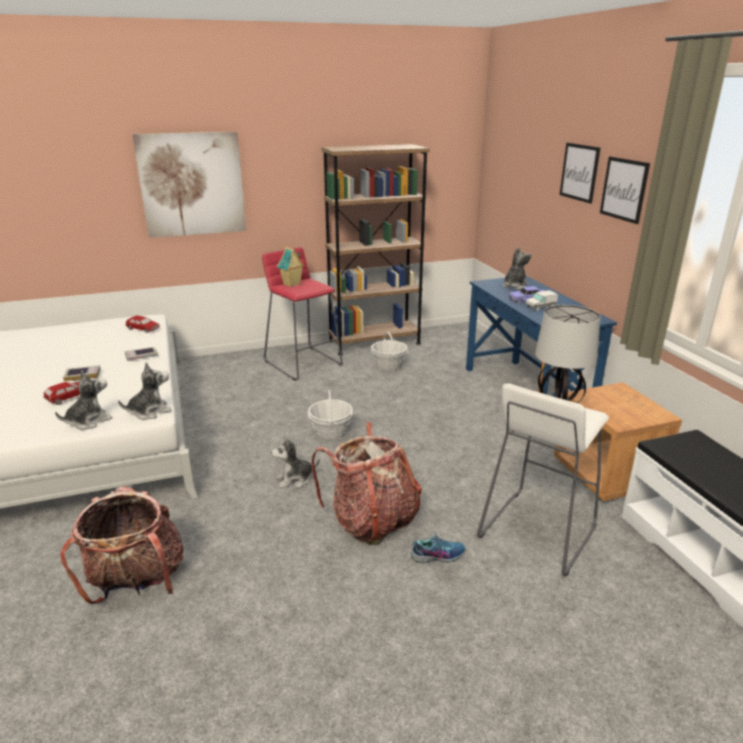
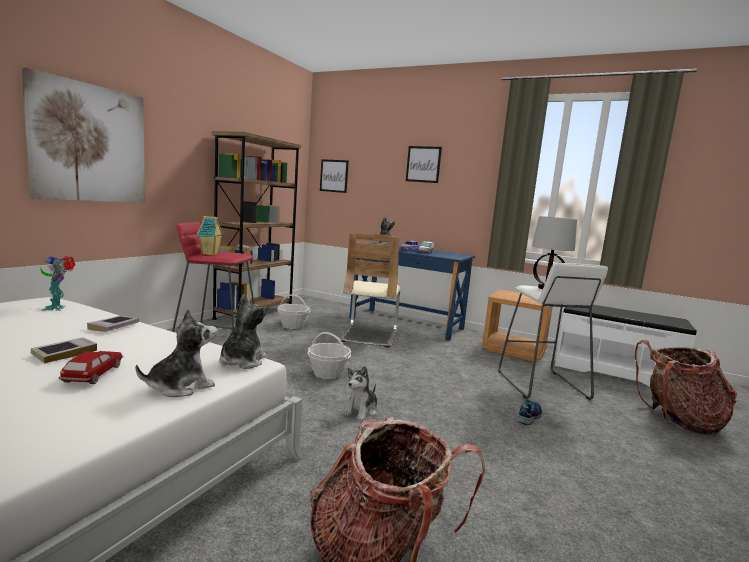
camera: 45 degrees left, 15 degrees down
plush toy [55,370,112,429] -> plush toy turned 45 degrees clockwise [136,309,218,397]
toy car [125,315,160,333] -> toy robot [40,256,75,311]
backpack [311,422,421,545] -> backpack moved to [635,340,737,435]
picture [600,157,650,224] -> picture moved to [320,159,349,193]
none -> beige chair [340,233,400,348]

